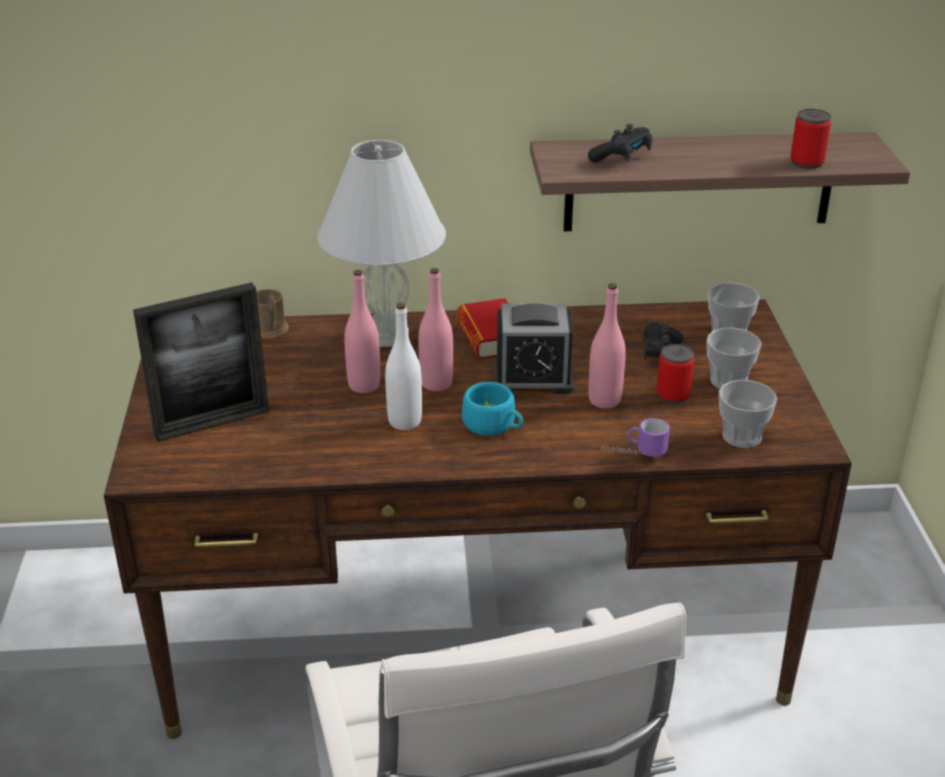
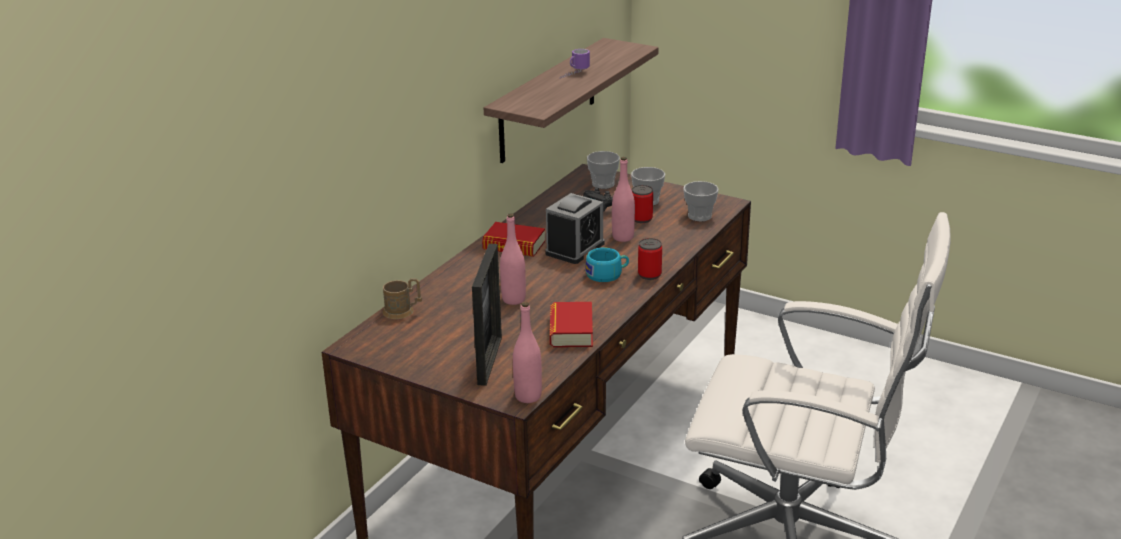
camera: 55 degrees left, 5 degrees down
white table lamp [317,140,446,347] -> none
white bottle [385,303,422,430] -> none
pink bottle [418,268,453,391] -> pink bottle moved to [513,302,542,403]
black game controller [588,124,653,163] -> none
mug [602,418,670,457] -> mug moved to [560,49,590,77]
can [790,109,831,169] -> can moved to [638,238,662,280]
none -> book [550,302,593,347]

